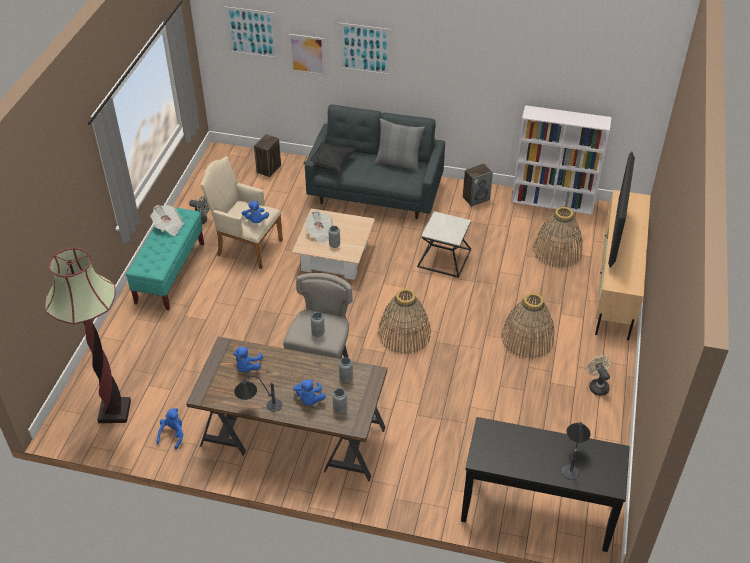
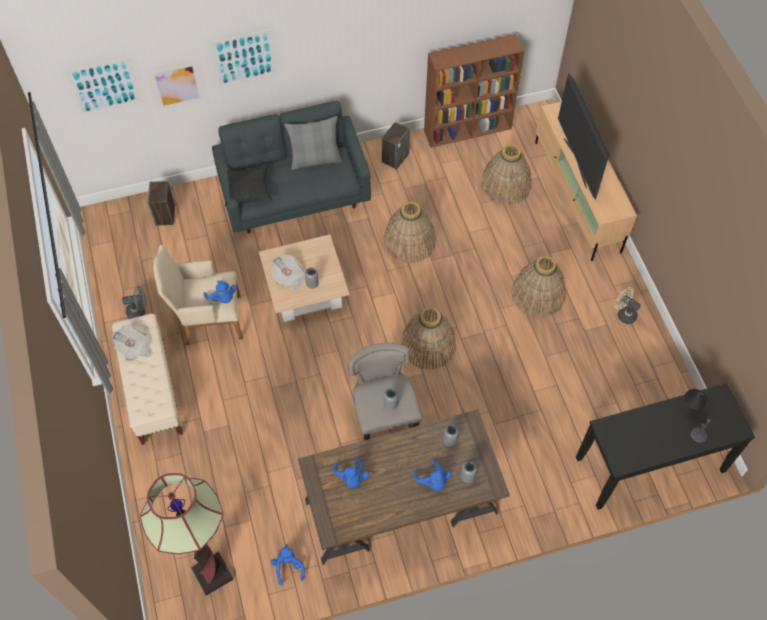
camera: 30 degrees left, 15 degrees up
turquoise bench [126,207,204,310] -> beige bench [112,314,183,445]
table lamp [234,376,282,412] -> none
side table [417,211,471,278] -> basket [384,201,436,263]
white bookcase [511,105,611,215] -> brown bookcase [424,34,525,148]

